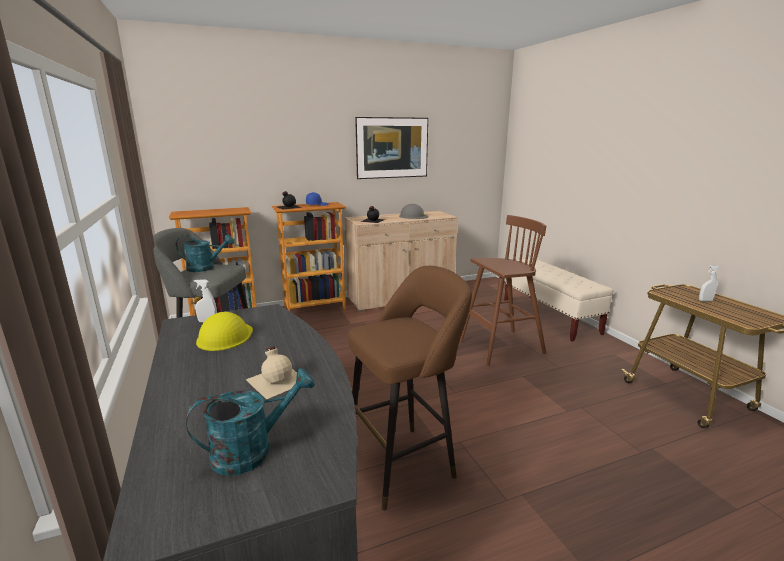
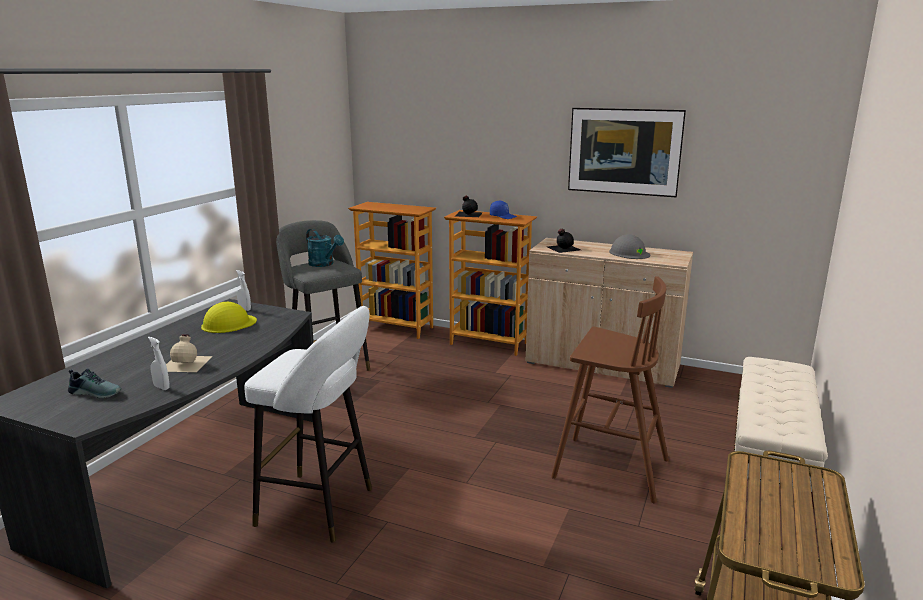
camera: 45 degrees right, 0 degrees up
turquoise watering can [185,368,315,476] -> shoe [68,368,122,398]
brown stool [348,266,472,511] -> white stool [244,306,372,542]
white spray bottle [699,265,719,301] -> white spray bottle moved to [148,337,170,390]

